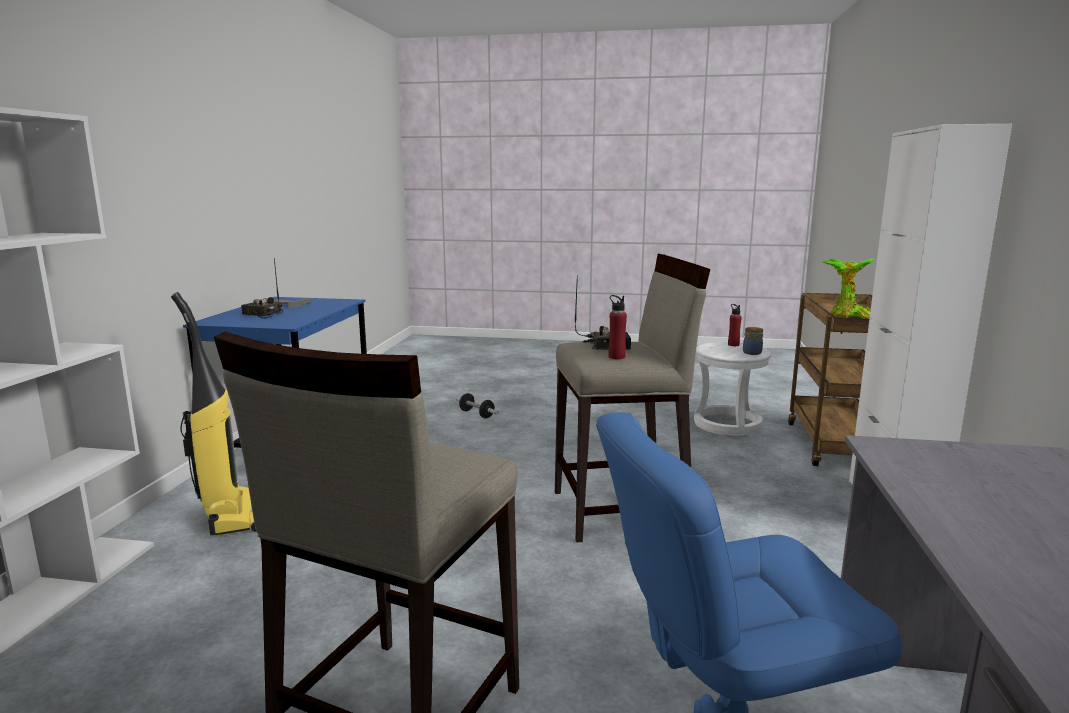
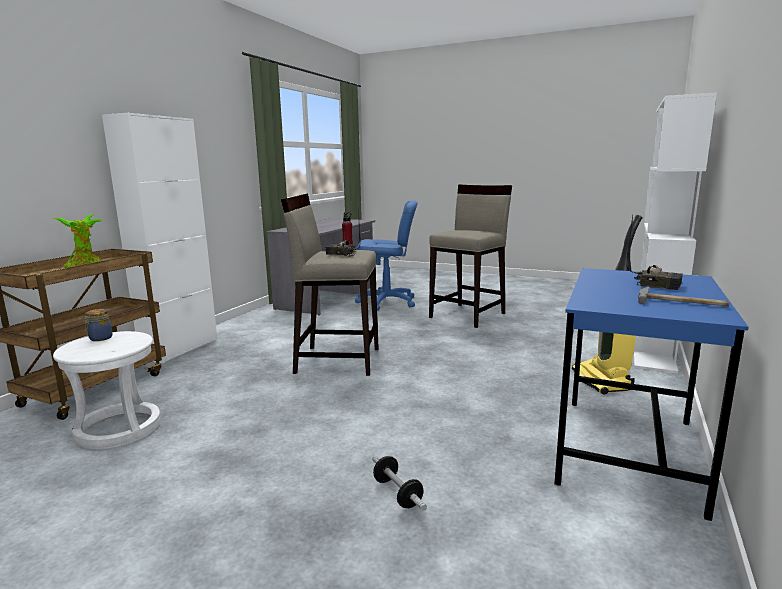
camera: 165 degrees left, 0 degrees up
red bottle [728,304,742,346] -> none

